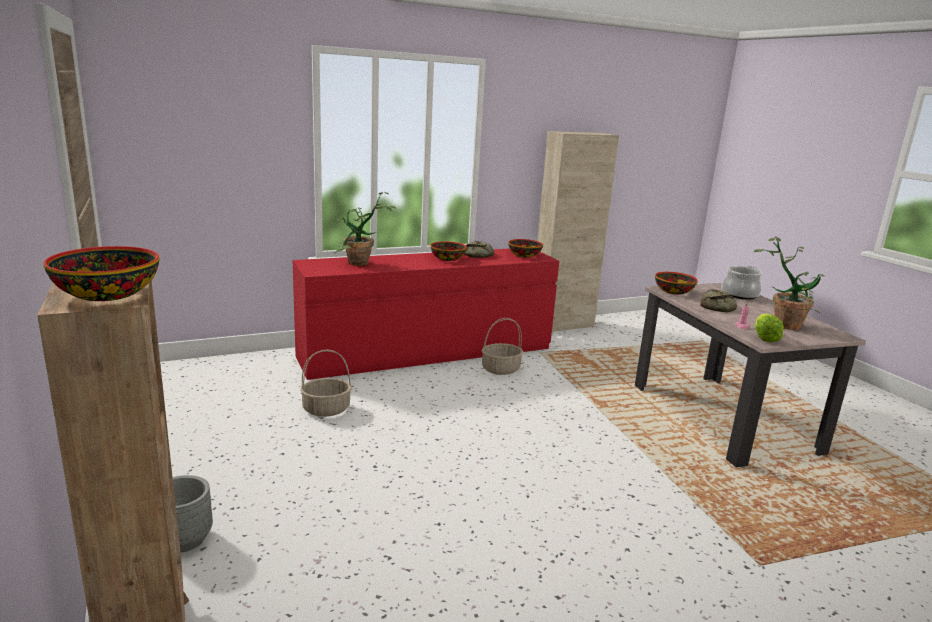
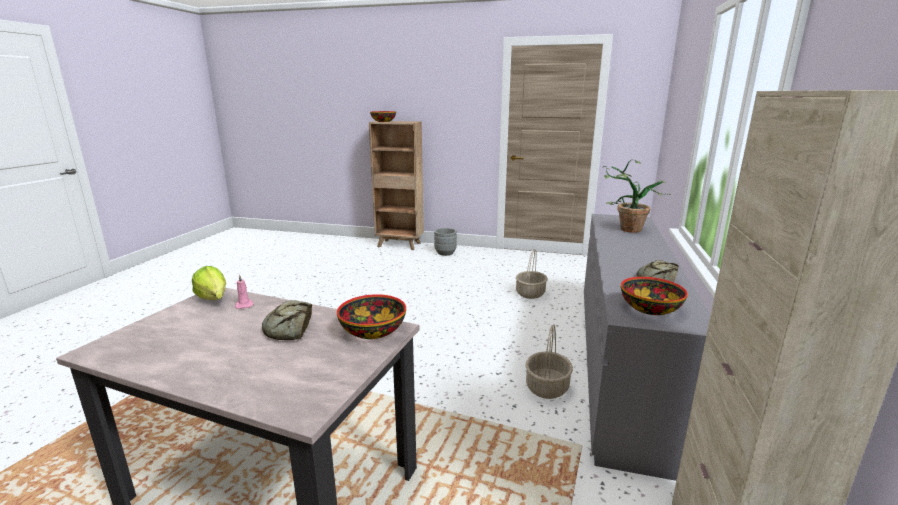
camera: 130 degrees right, 0 degrees up
red dresser [292,248,559,380] -> grey dresser [584,214,710,481]
bowl [430,241,467,261] -> none
cooking pot [721,266,763,300] -> none
potted plant [754,237,825,330] -> none

